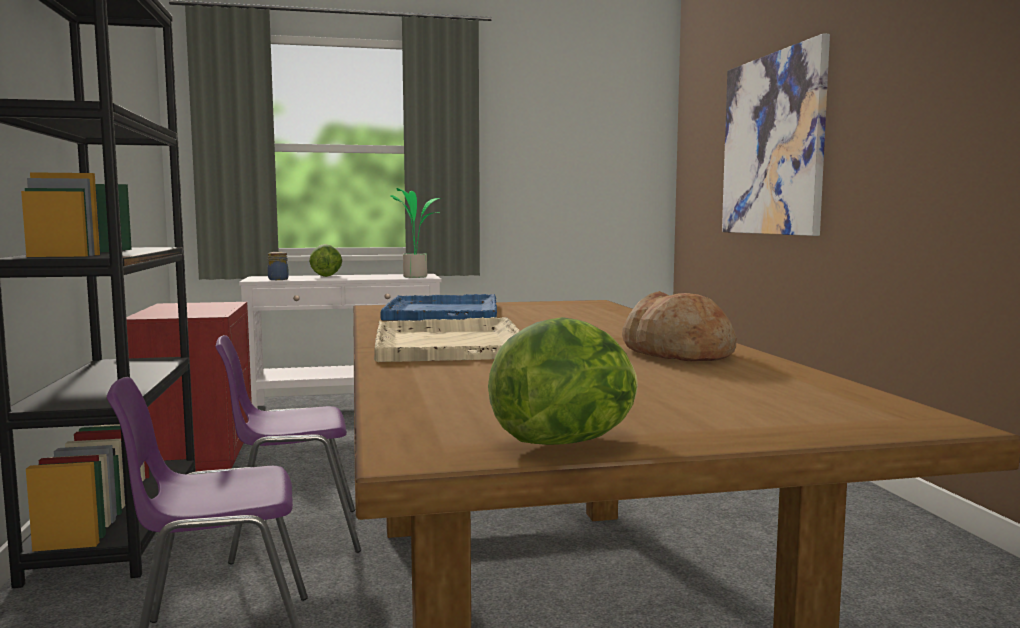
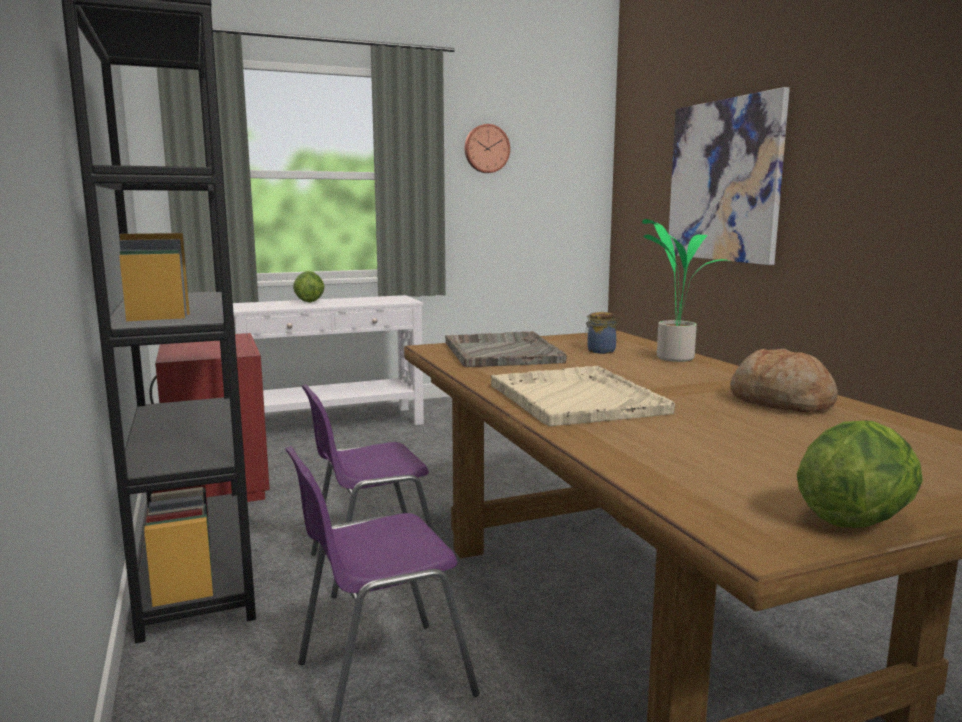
camera: 10 degrees left, 5 degrees up
jar [268,252,289,280] -> jar moved to [585,312,616,354]
blue tray [381,294,497,321] -> grey tray [445,331,567,367]
potted plant [390,188,441,278] -> potted plant moved to [642,219,729,362]
none -> wall clock [465,124,510,173]

